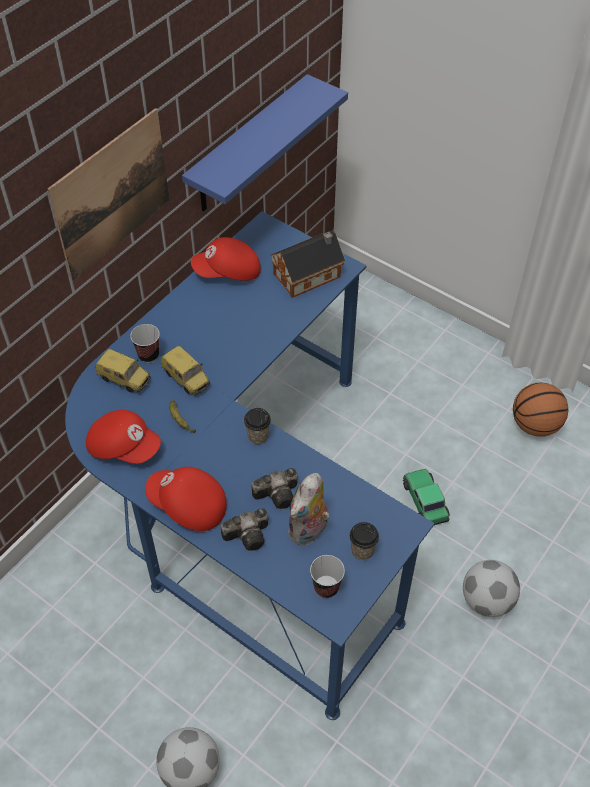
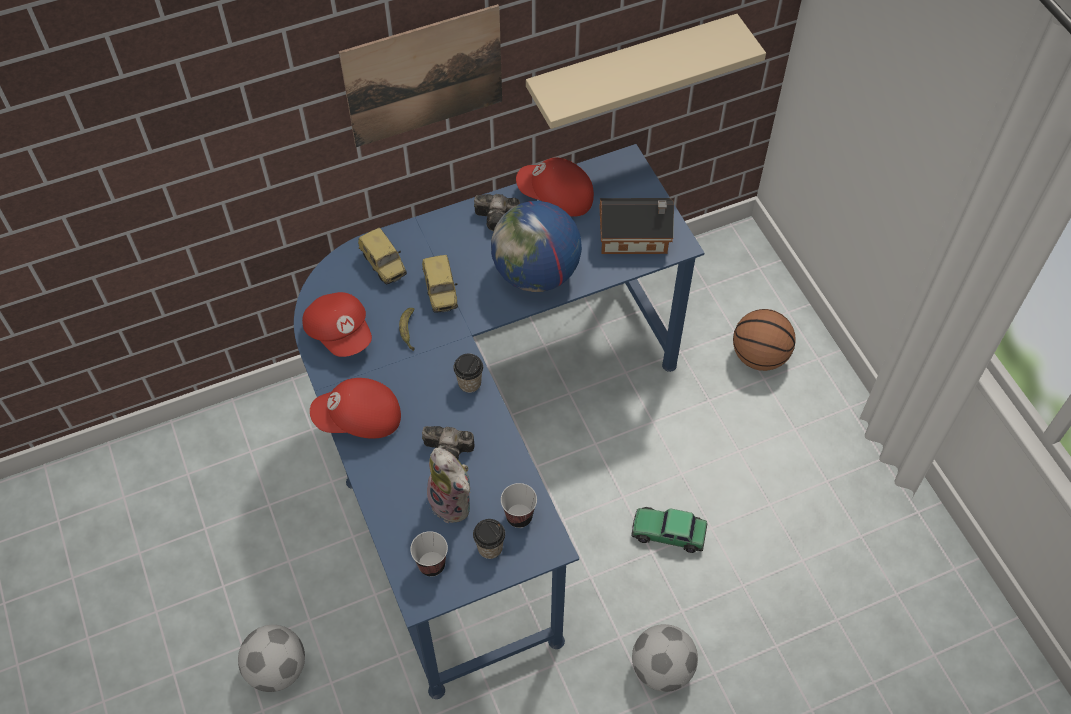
camera: 30 degrees right, 5 degrees up
cup [130,324,160,363] -> cup moved to [501,483,537,528]
red cap [145,467,227,531] -> red cap turned 60 degrees counterclockwise [310,378,401,439]
blue shelf [182,74,348,212] -> beige shelf [526,14,766,129]
camera [221,508,269,551] -> camera moved to [474,194,520,232]
plush toy [288,473,330,546] -> plush toy turned 105 degrees counterclockwise [426,448,471,524]
toy car [403,469,450,525] -> toy car turned 90 degrees counterclockwise [631,507,707,553]
basketball [513,382,568,437] -> basketball moved to [733,309,796,371]
none -> globe [491,201,582,292]

